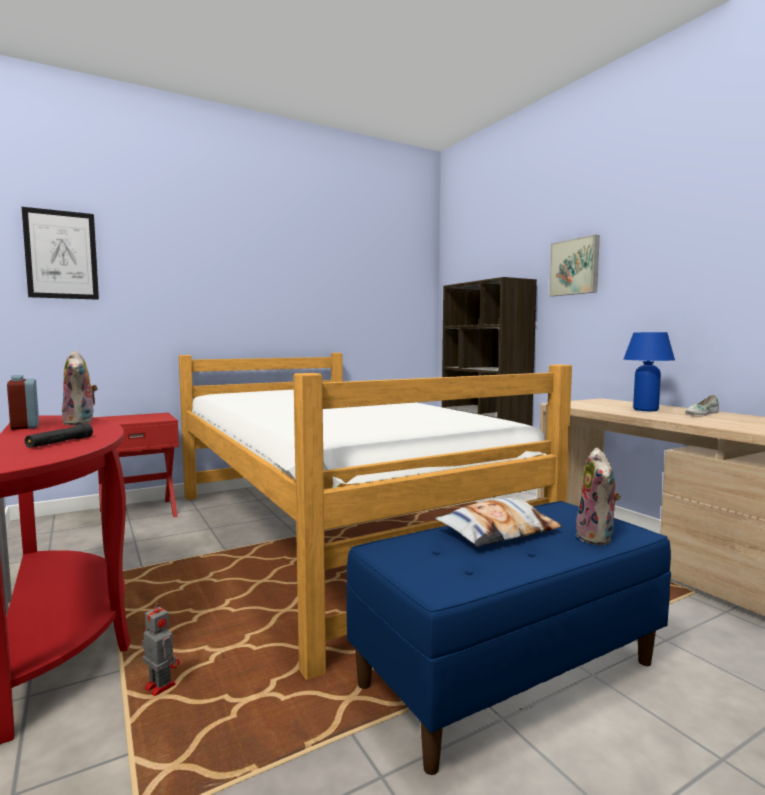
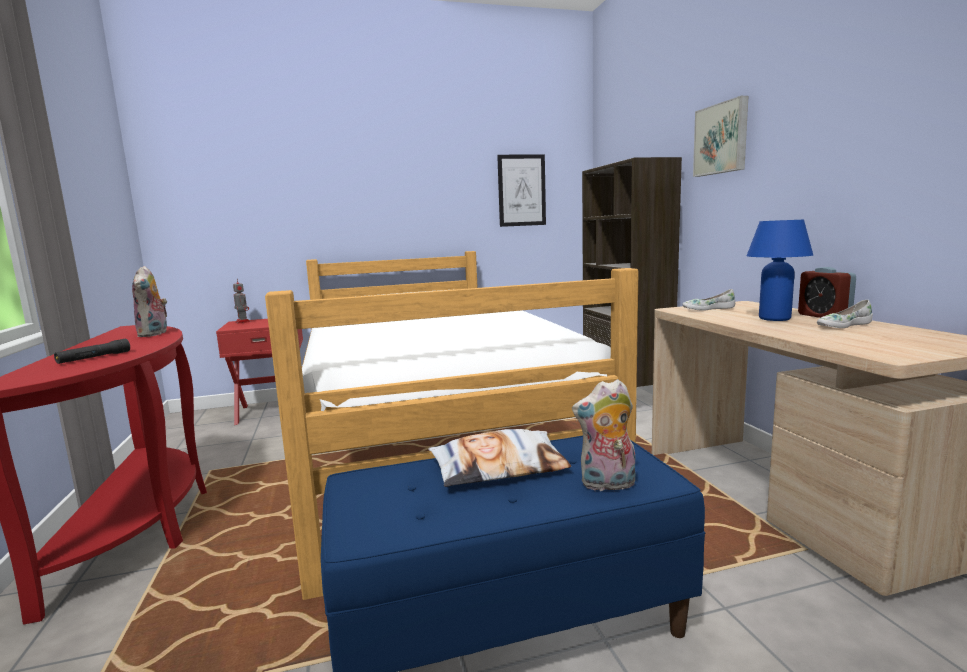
camera: 15 degrees right, 5 degrees up
alarm clock [7,375,39,430] -> alarm clock moved to [798,267,856,318]
picture [22,207,99,300] -> picture moved to [497,154,546,227]
toy robot [142,601,180,696] -> toy robot moved to [233,279,251,324]
plush toy [576,448,621,545] -> plush toy turned 60 degrees clockwise [572,379,636,491]
none -> white shoe [682,289,735,311]

